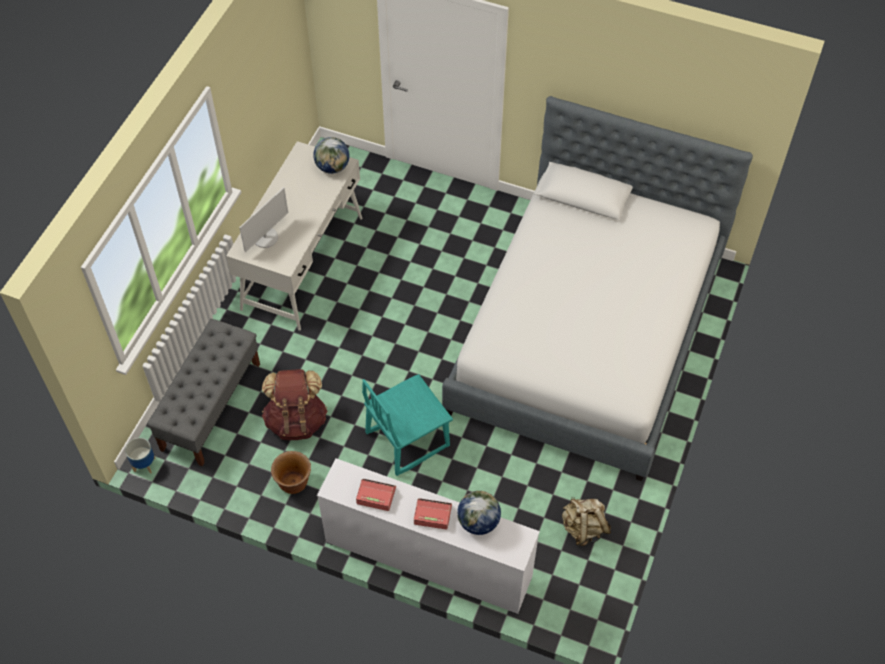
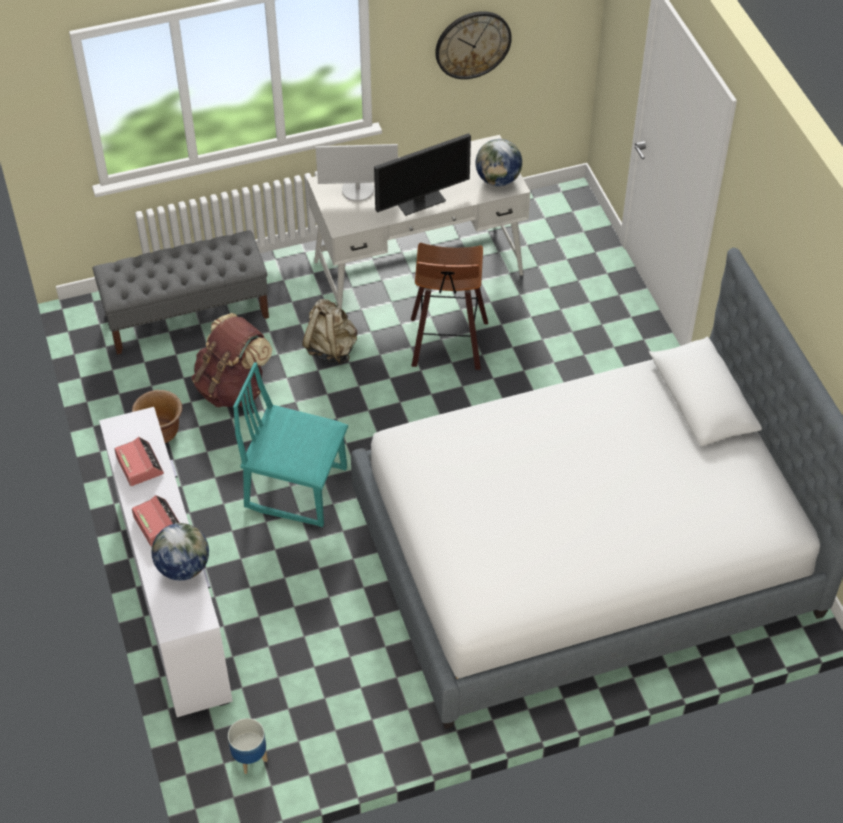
camera: 50 degrees right, 5 degrees down
planter [125,438,156,474] -> planter moved to [228,718,268,774]
beige backpack [562,497,611,546] -> beige backpack moved to [302,299,357,364]
none -> monitor [374,133,471,216]
none -> stool [411,243,488,370]
none -> wall clock [435,11,512,79]

